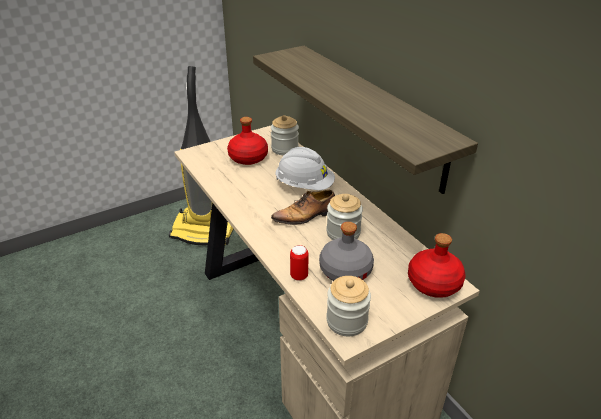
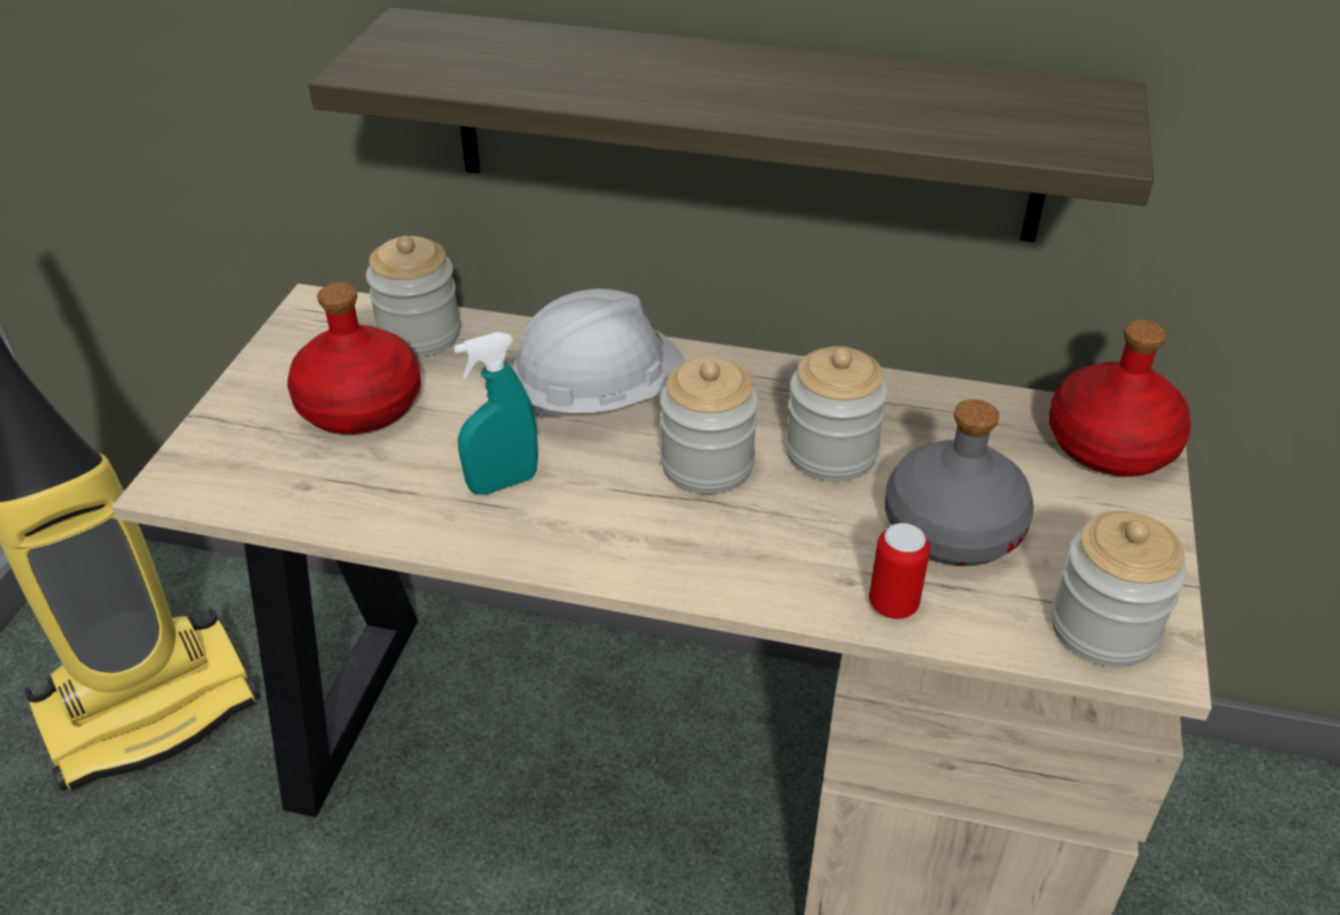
camera: 45 degrees left, 5 degrees up
shoe [271,189,335,225] -> jar [660,358,758,494]
none -> turquoise spray bottle [454,332,538,495]

